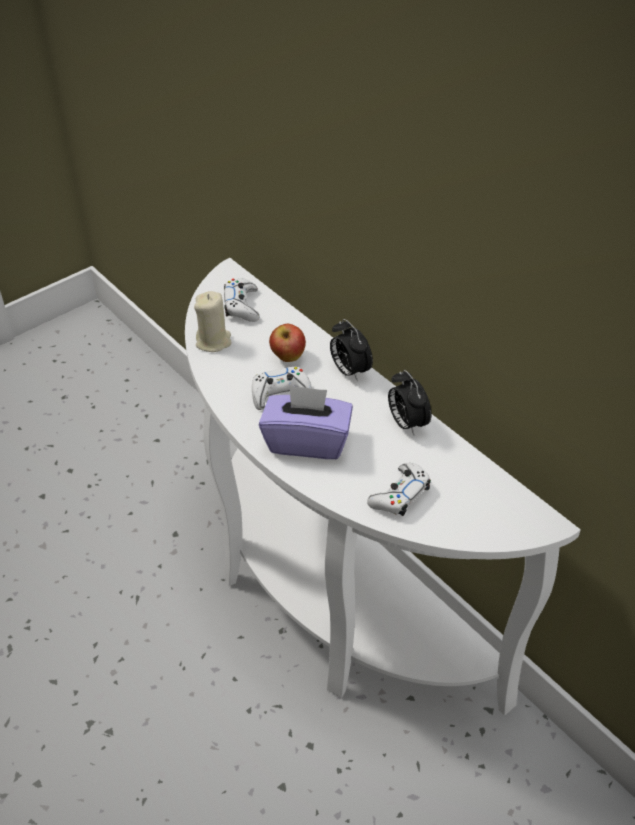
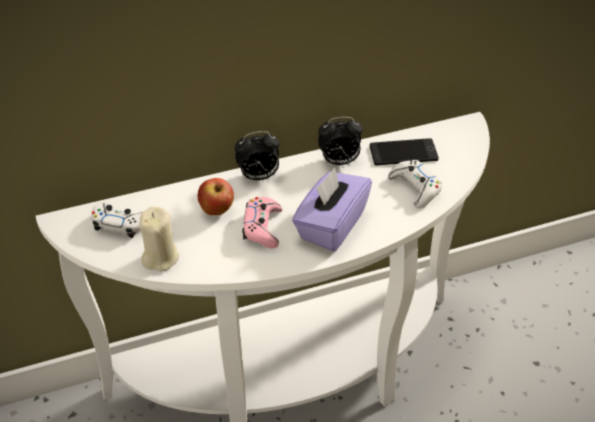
camera: 70 degrees left, 0 degrees up
white game controller [252,367,312,410] -> pink game controller [242,197,282,249]
none -> phone [370,138,439,166]

